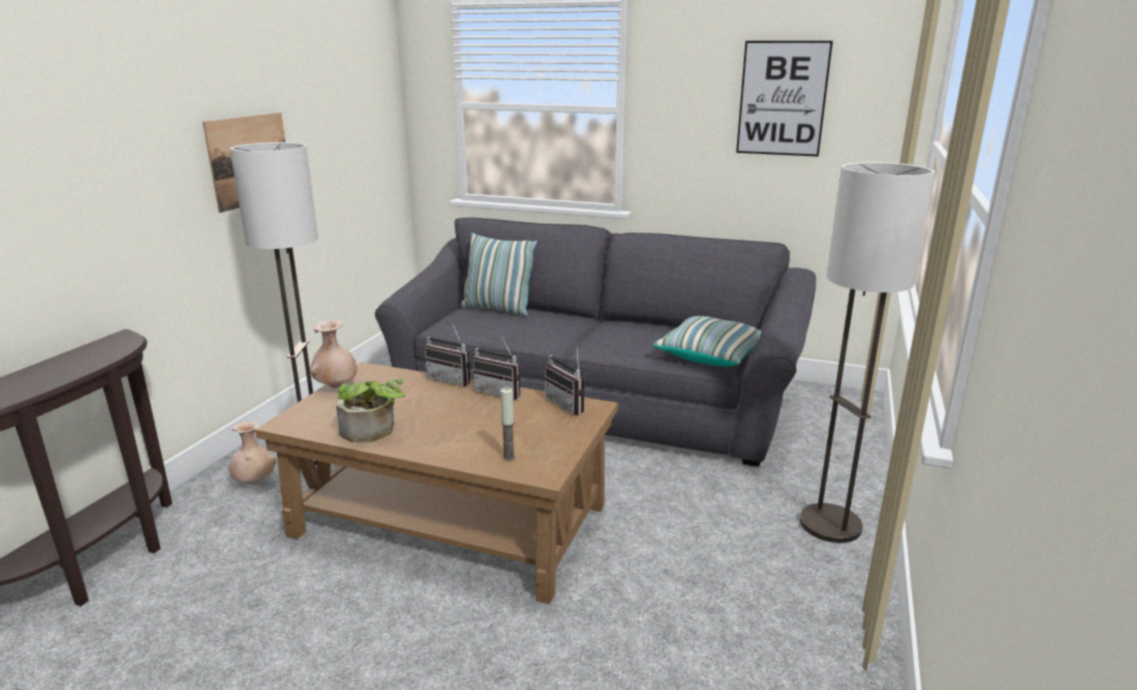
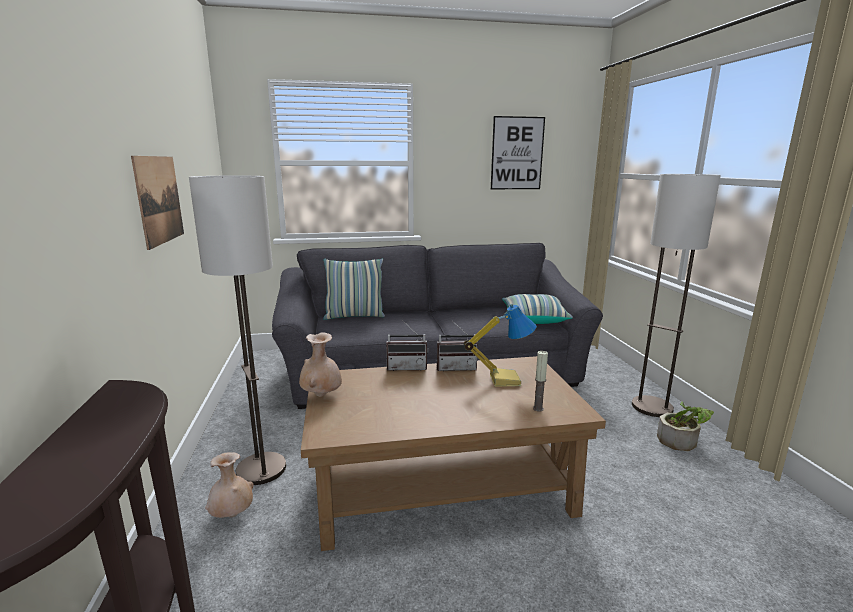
camera: 30 degrees left, 5 degrees down
potted plant [336,378,406,442] -> potted plant moved to [657,402,714,451]
radio [545,345,584,415] -> none
none -> table lamp [464,304,537,387]

